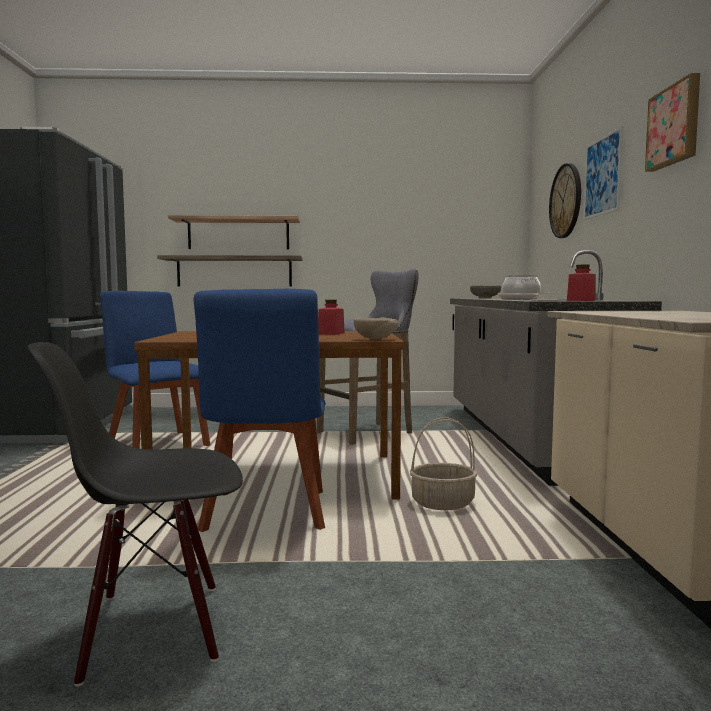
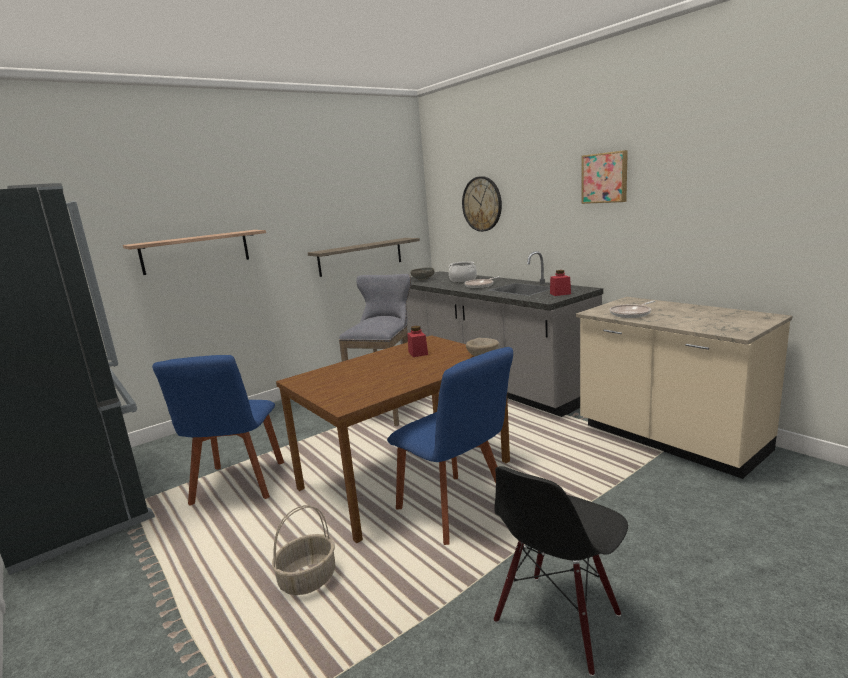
camera: 35 degrees left, 10 degrees up
blue chair [100,291,210,449] -> blue chair turned 105 degrees counterclockwise [152,355,284,506]
shelf [157,255,302,286] -> shelf moved to [308,238,420,277]
basket [410,418,478,510] -> basket moved to [272,505,335,595]
picture [583,126,623,220] -> none
none -> frying pan [610,301,655,318]

